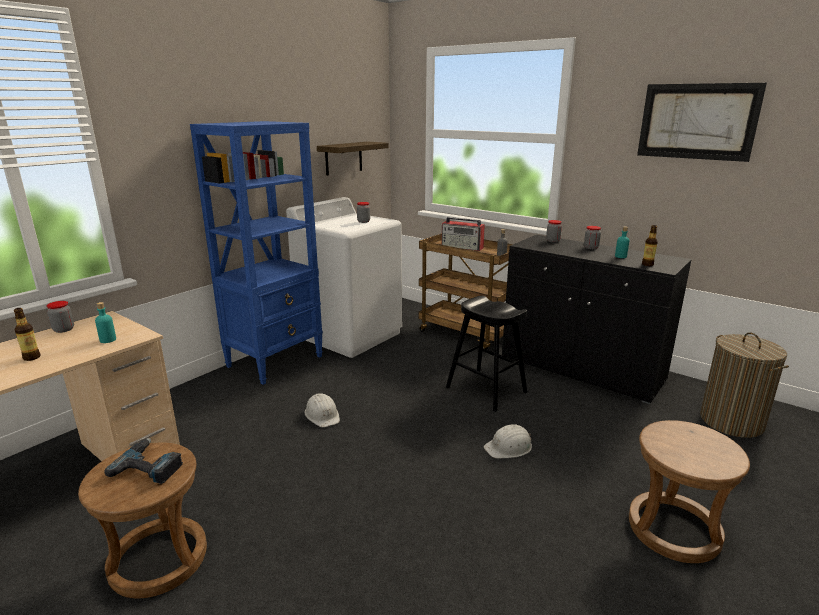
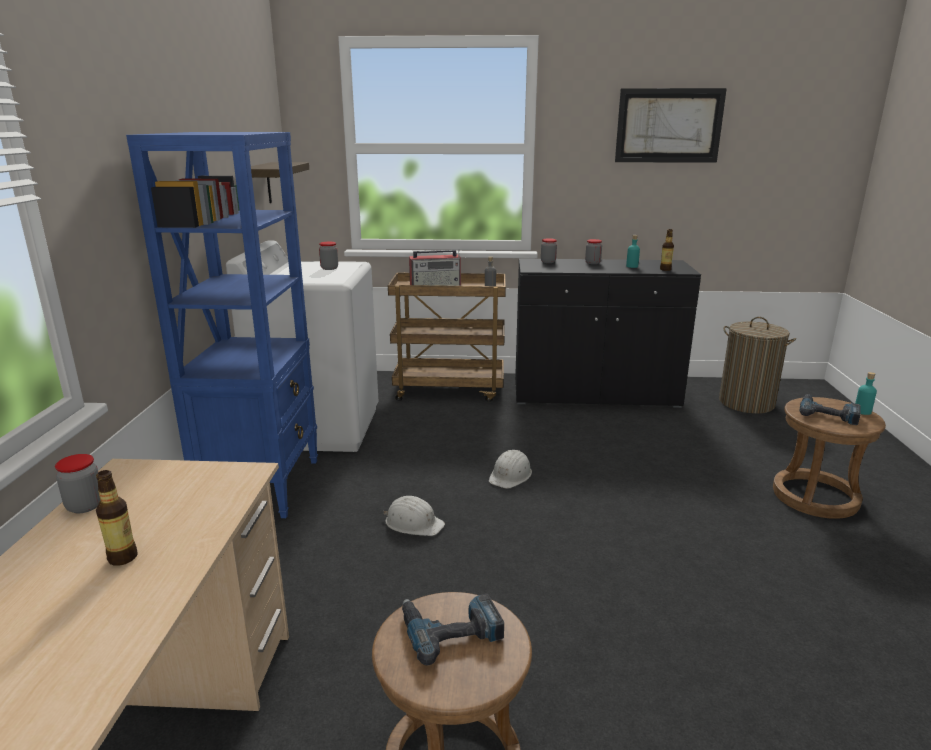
camera: 35 degrees left, 0 degrees up
turquoise bottle [95,302,116,343] -> turquoise bottle moved to [855,372,877,415]
black stool [446,296,527,412] -> none
white hard hat [484,424,532,458] -> white hard hat moved to [489,450,532,489]
none -> power drill [799,394,861,425]

